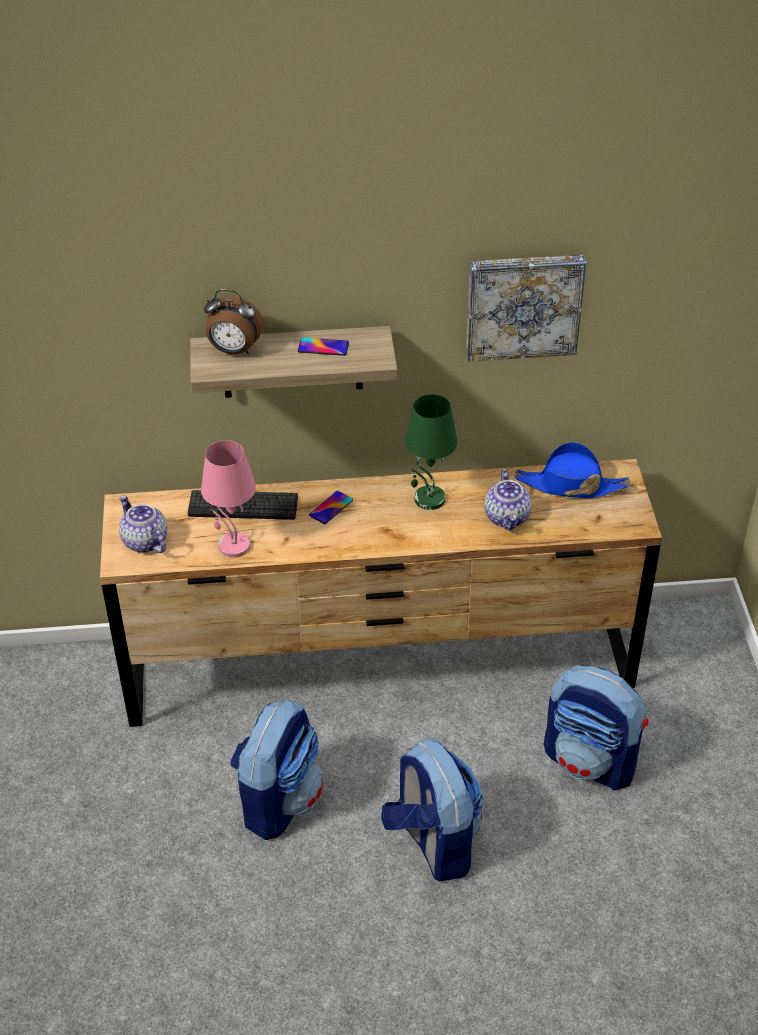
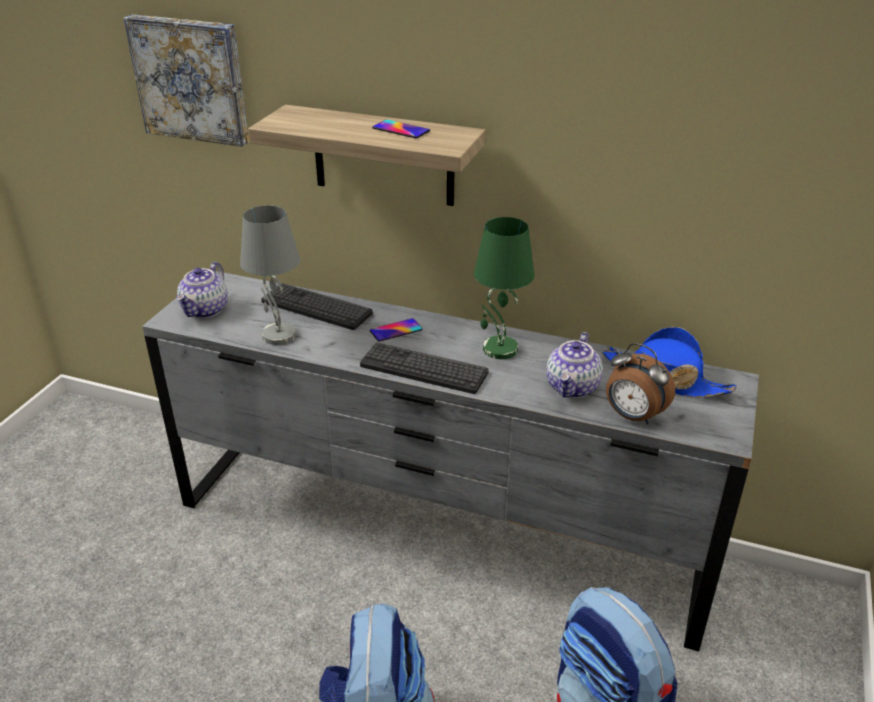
camera: 25 degrees right, 10 degrees down
brown dresser [100,459,662,727] -> grey dresser [142,271,759,651]
teapot [119,495,167,553] -> teapot turned 150 degrees counterclockwise [176,262,228,318]
pink table lamp [201,440,256,558] -> grey table lamp [240,205,300,345]
alarm clock [204,289,264,354] -> alarm clock moved to [606,343,675,425]
backpack [230,699,323,840] -> none
picture [466,255,586,362] -> picture moved to [124,14,249,147]
none -> keyboard [360,342,489,394]

